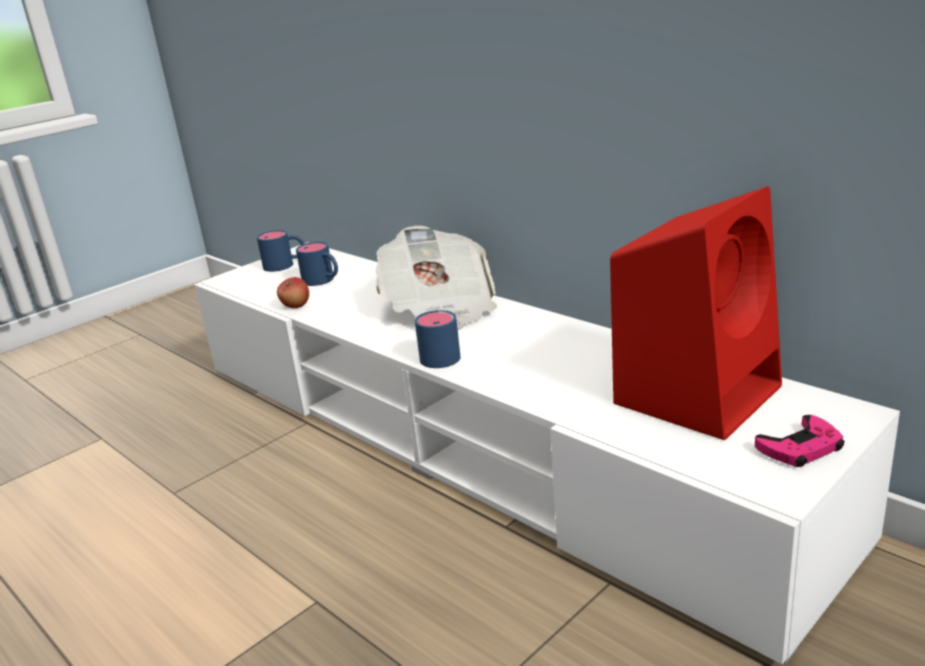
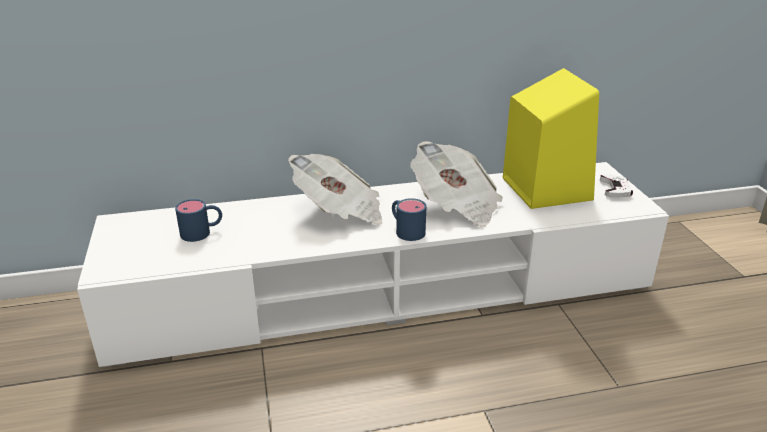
camera: 60 degrees left, 5 degrees up
blue mug [257,230,304,272] -> none
apple [277,277,309,308] -> none
red speaker [610,186,782,440] -> yellow speaker [503,68,599,209]
pink game controller [755,415,844,467] -> white game controller [600,175,633,198]
none -> newspaper [410,141,503,227]

